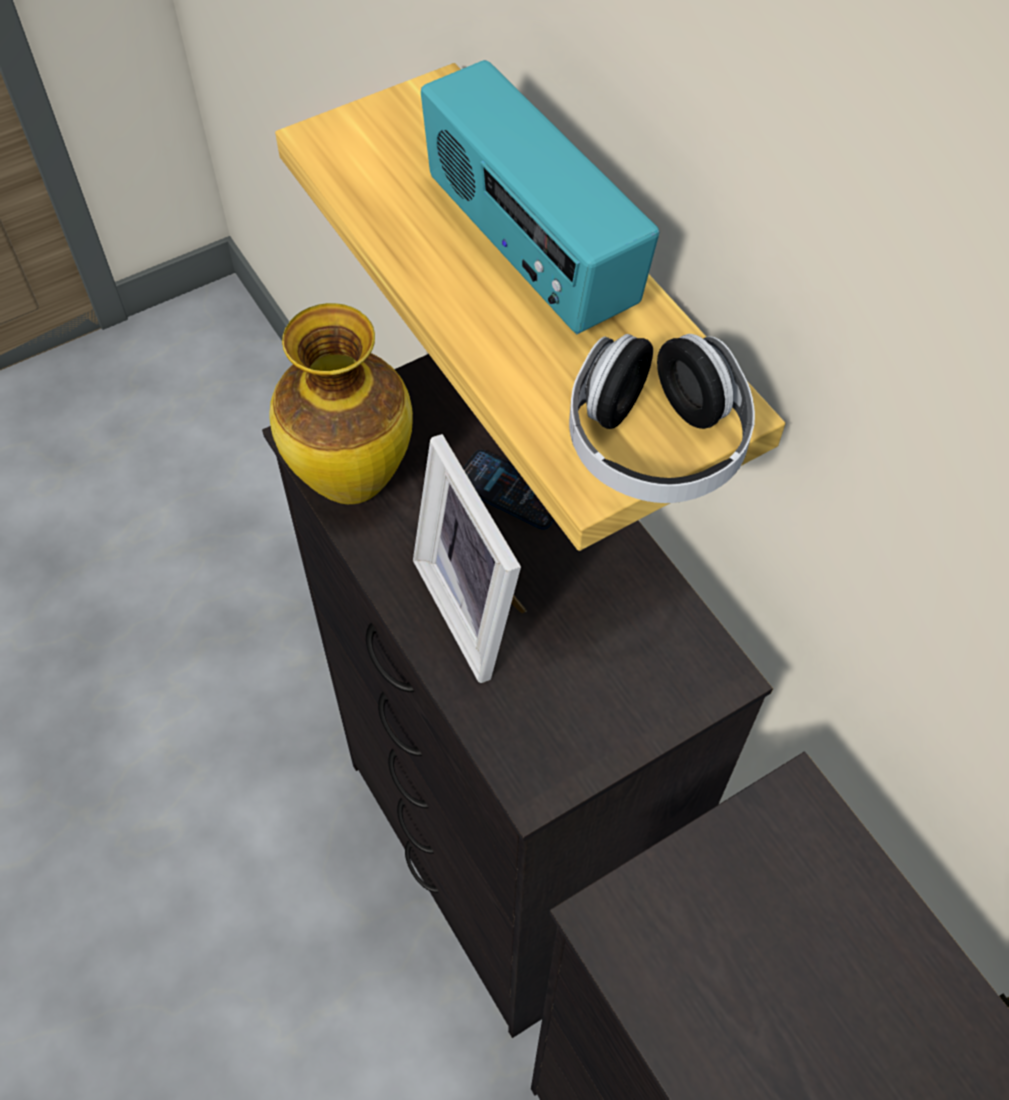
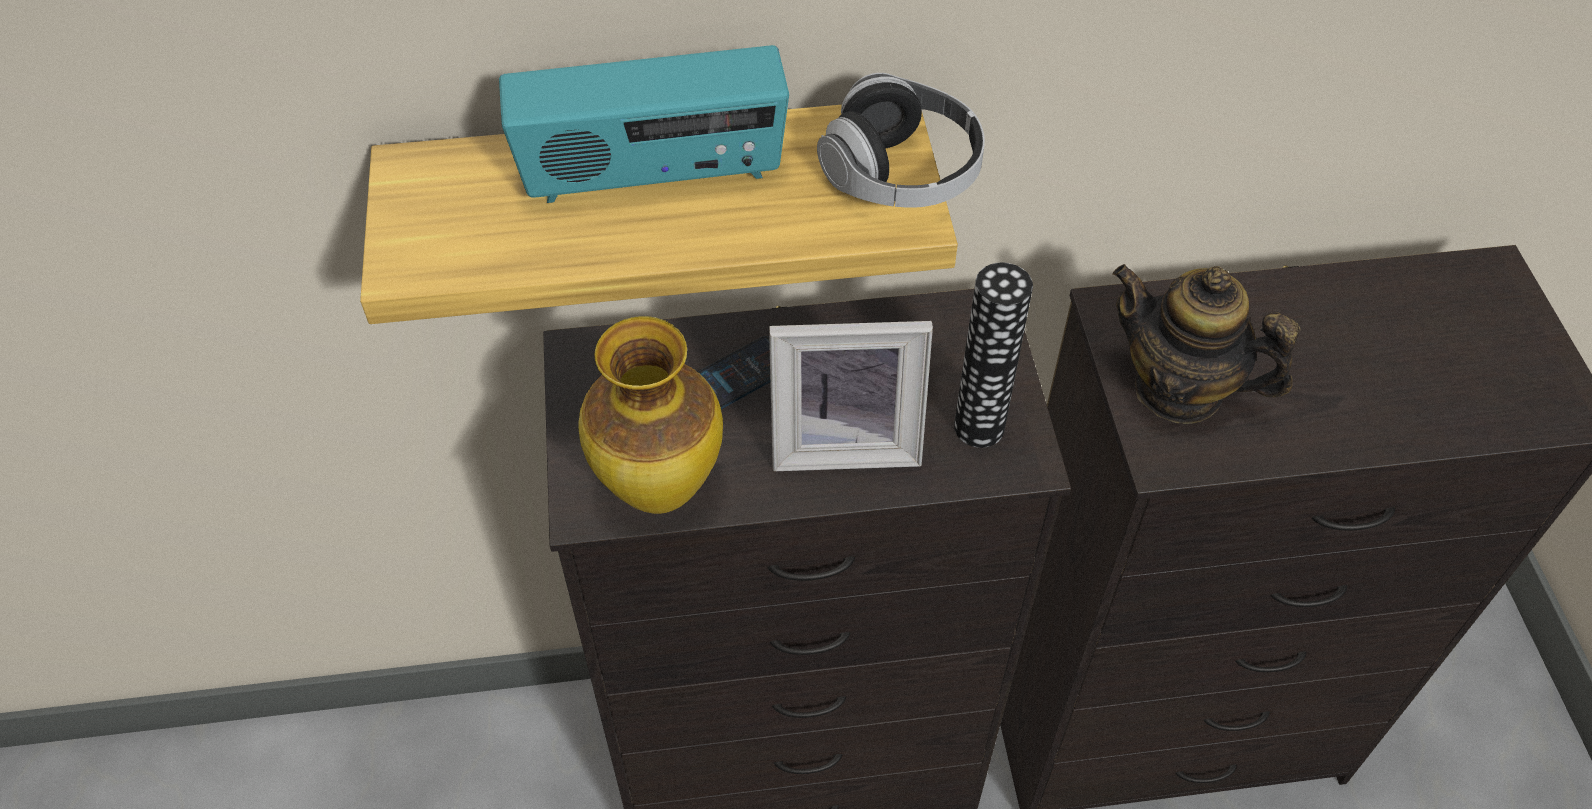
camera: 65 degrees left, 5 degrees down
none -> vase [954,262,1033,448]
none -> teapot [1112,264,1300,424]

